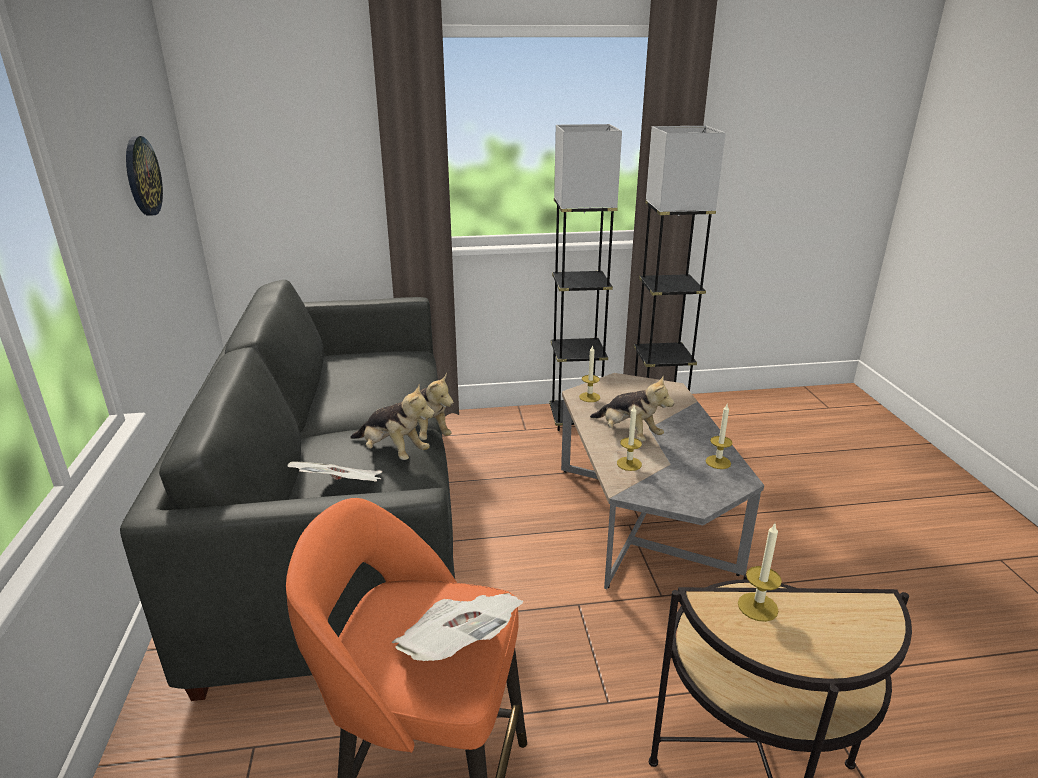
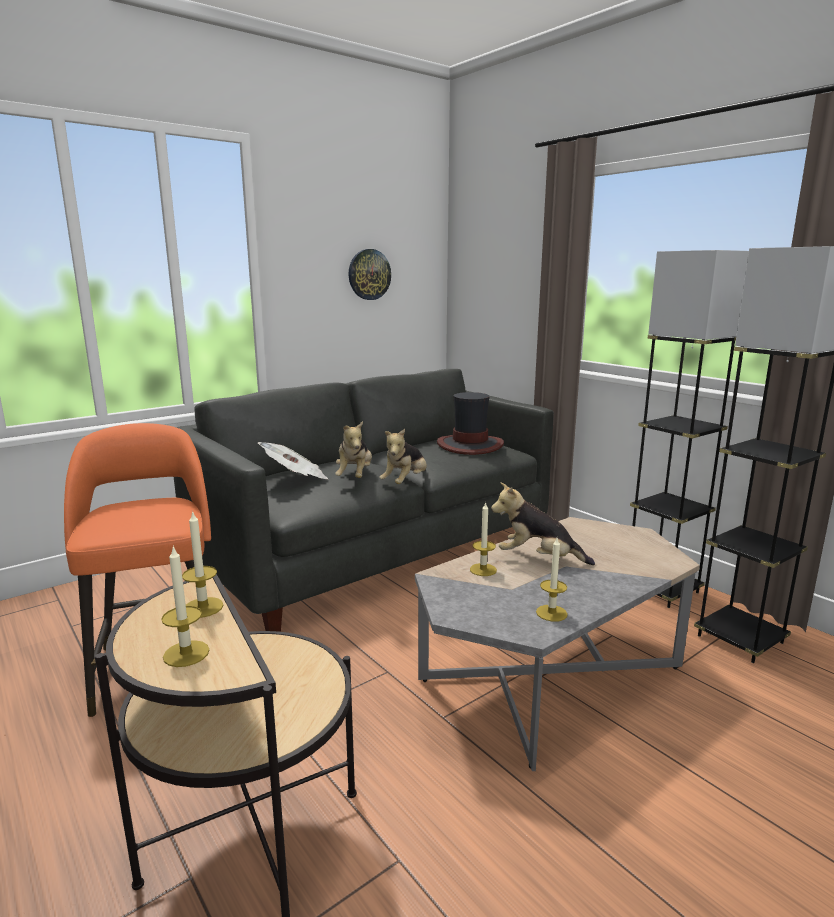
camera: 60 degrees right, 10 degrees down
newspaper [392,593,523,661] -> none
candle [579,345,600,402] -> candle moved to [161,545,209,667]
plush toy [590,375,674,441] -> plush toy turned 90 degrees clockwise [491,482,595,565]
none -> hat [437,392,504,455]

